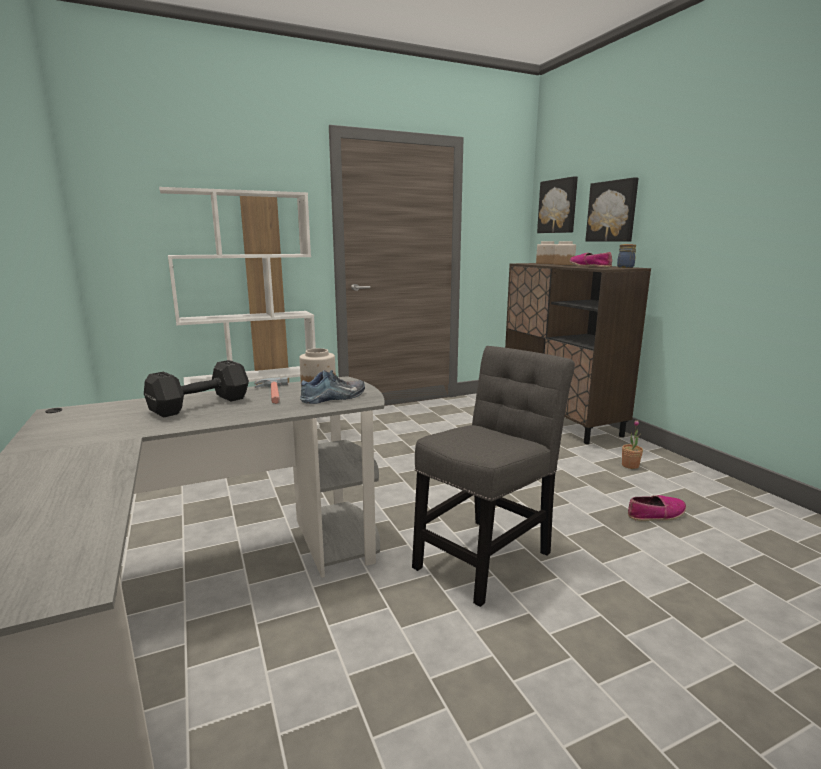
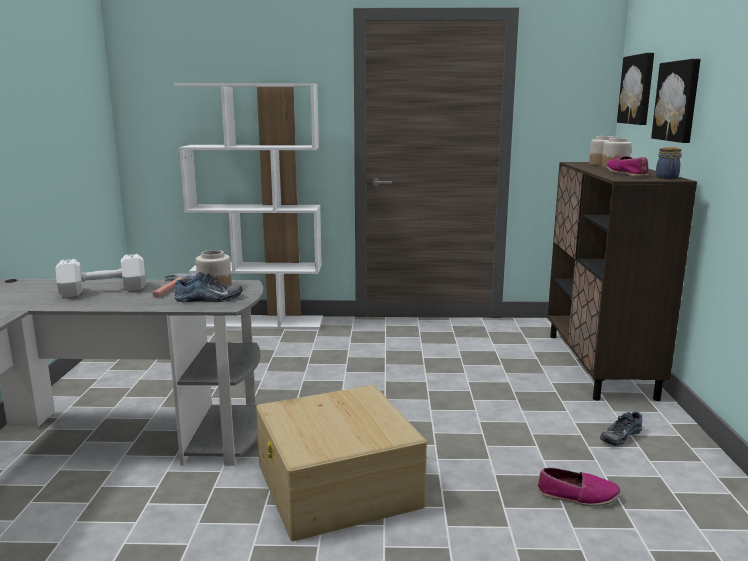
camera: 25 degrees right, 0 degrees up
black dumbbell [144,360,249,417] -> white dumbbell [55,254,146,297]
grey chair [412,346,575,607] -> beige storage box [256,385,428,541]
potted plant [622,420,643,469] -> shoe [600,411,642,446]

